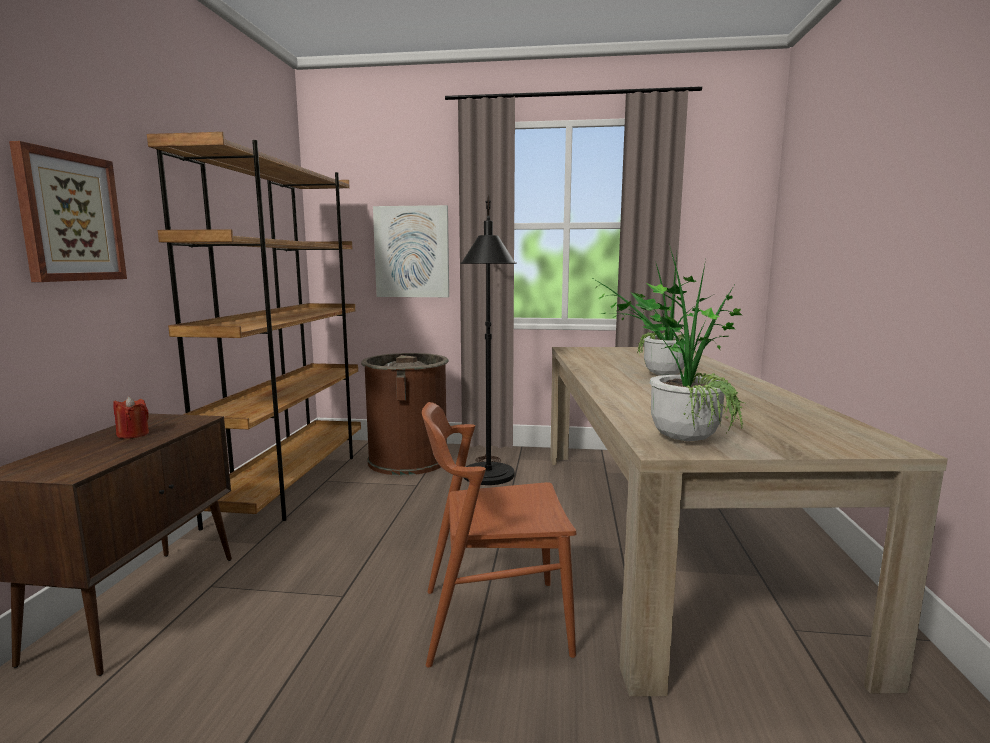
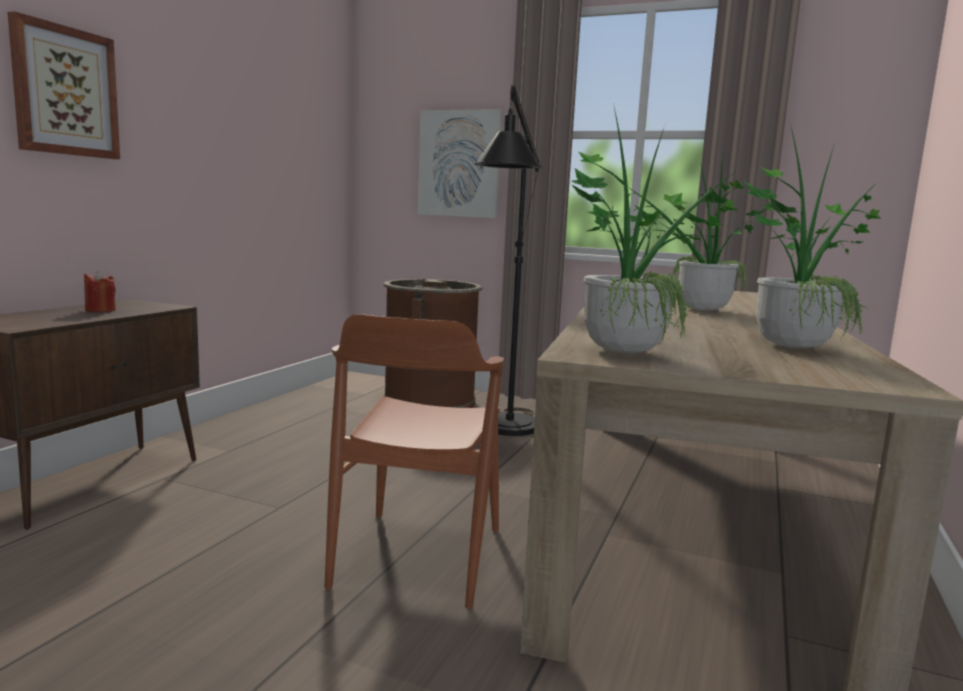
camera: 15 degrees right, 0 degrees up
brown bookcase [147,132,361,530] -> none
brown chair [422,402,576,667] -> brown chair turned 90 degrees counterclockwise [325,314,504,609]
none -> potted plant [743,123,882,348]

